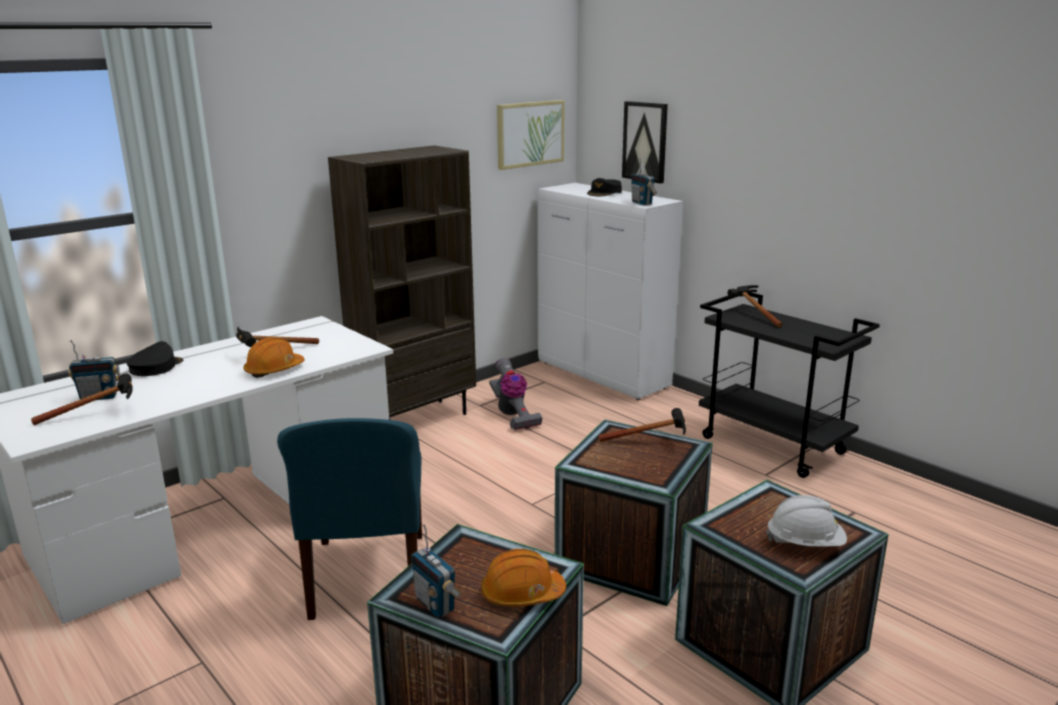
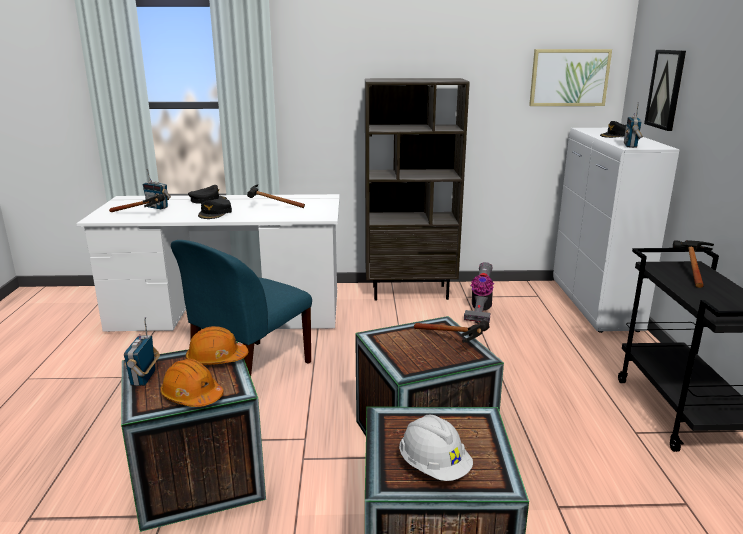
camera: 40 degrees right, 0 degrees up
orange hard hat [243,337,305,378] -> orange hard hat moved to [186,326,248,365]
none -> black cap [198,199,232,219]

